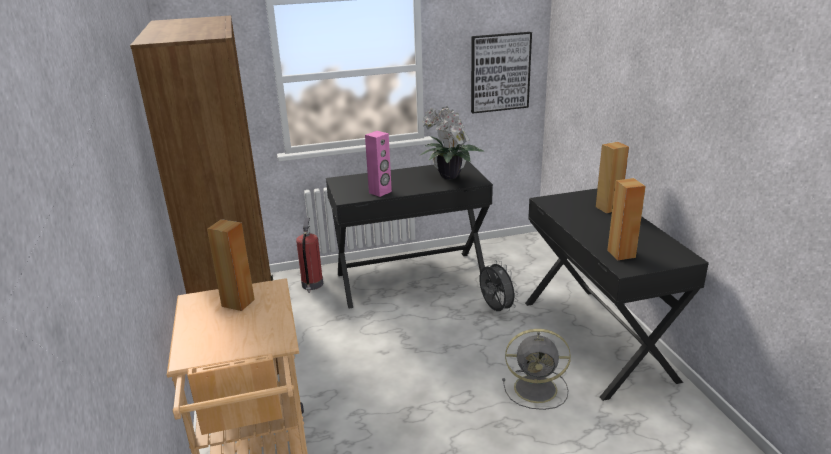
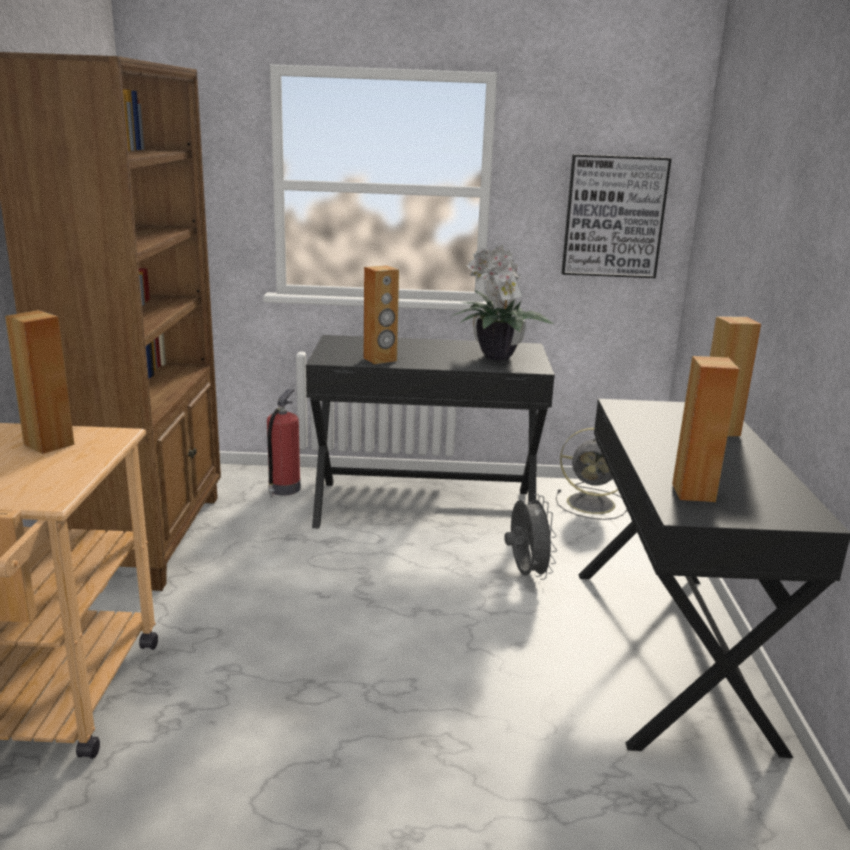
camera: 15 degrees right, 5 degrees down
pink speaker [365,131,392,197] -> brown speaker [364,265,399,364]
grey fan [502,329,571,410] -> grey fan moved to [556,428,627,520]

